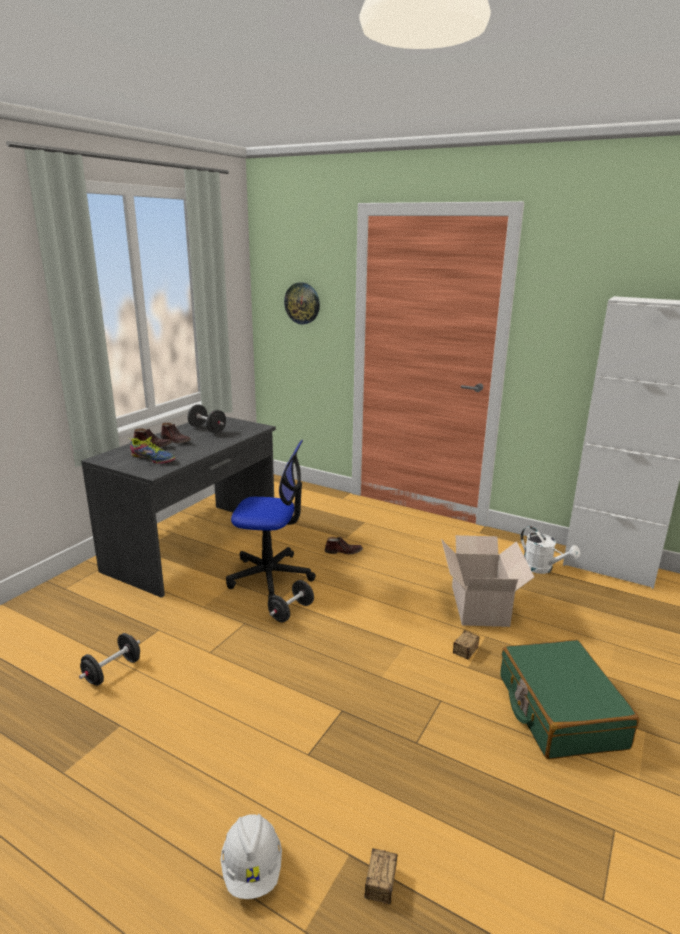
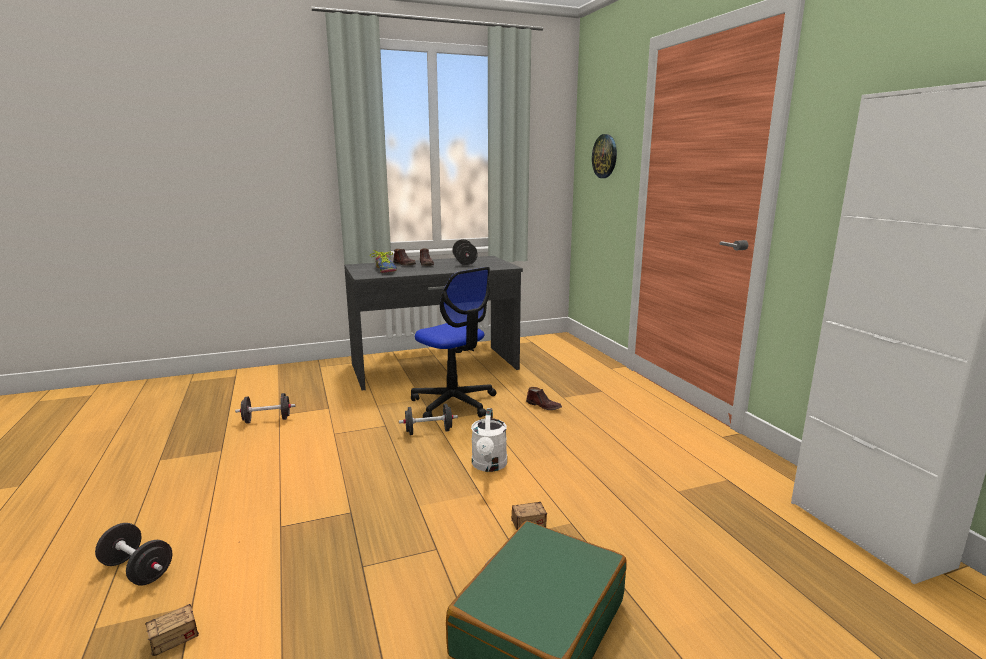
camera: 40 degrees right, 5 degrees down
white hard hat [221,814,282,899] -> black dumbbell [95,523,173,585]
cardboard box [441,535,534,627] -> none
white watering can [521,526,580,574] -> white watering can moved to [471,408,507,472]

